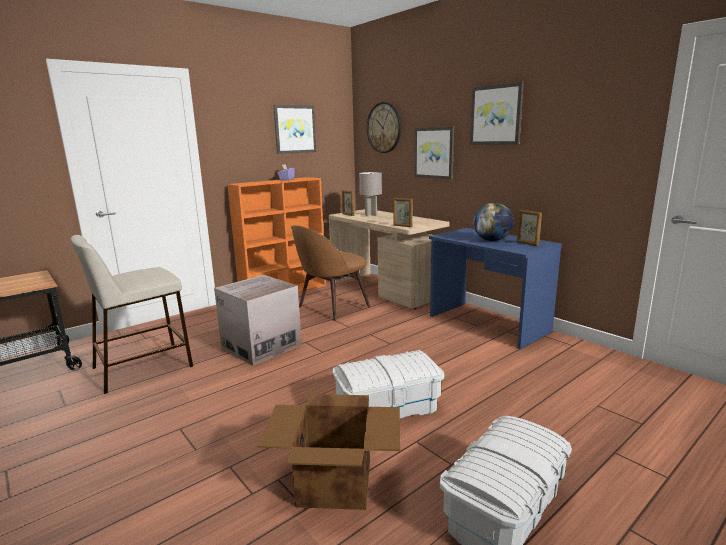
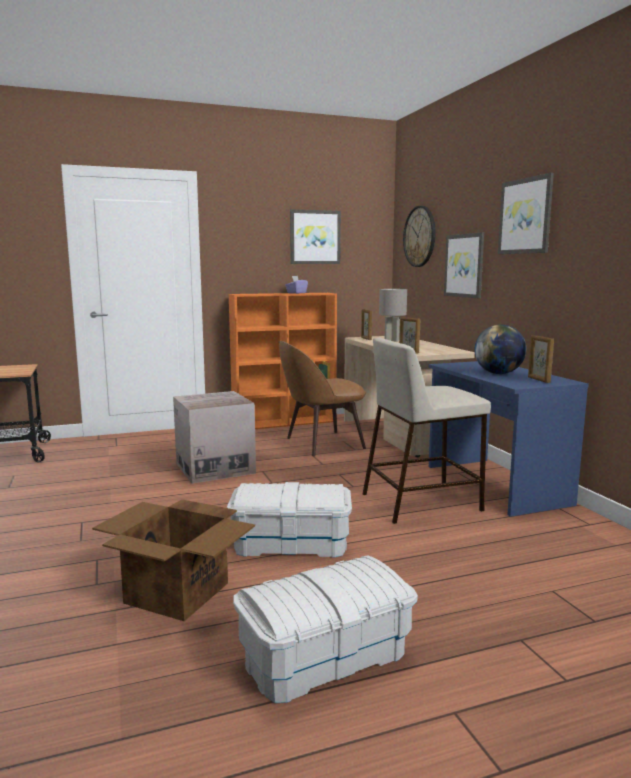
camera: 20 degrees right, 5 degrees down
beige stool [70,235,193,394] -> beige stool moved to [363,337,491,524]

